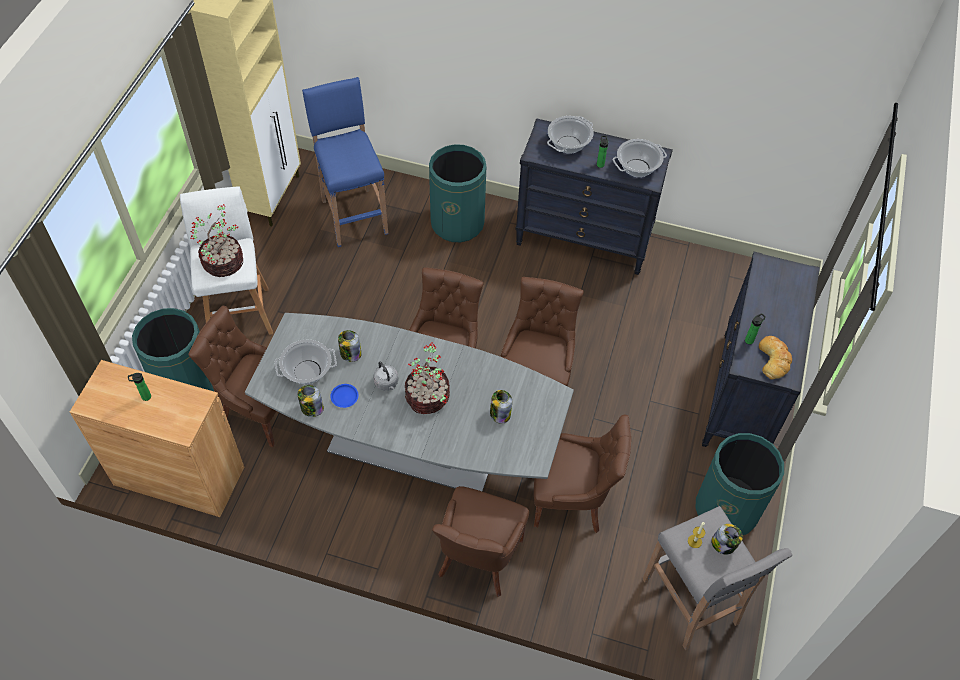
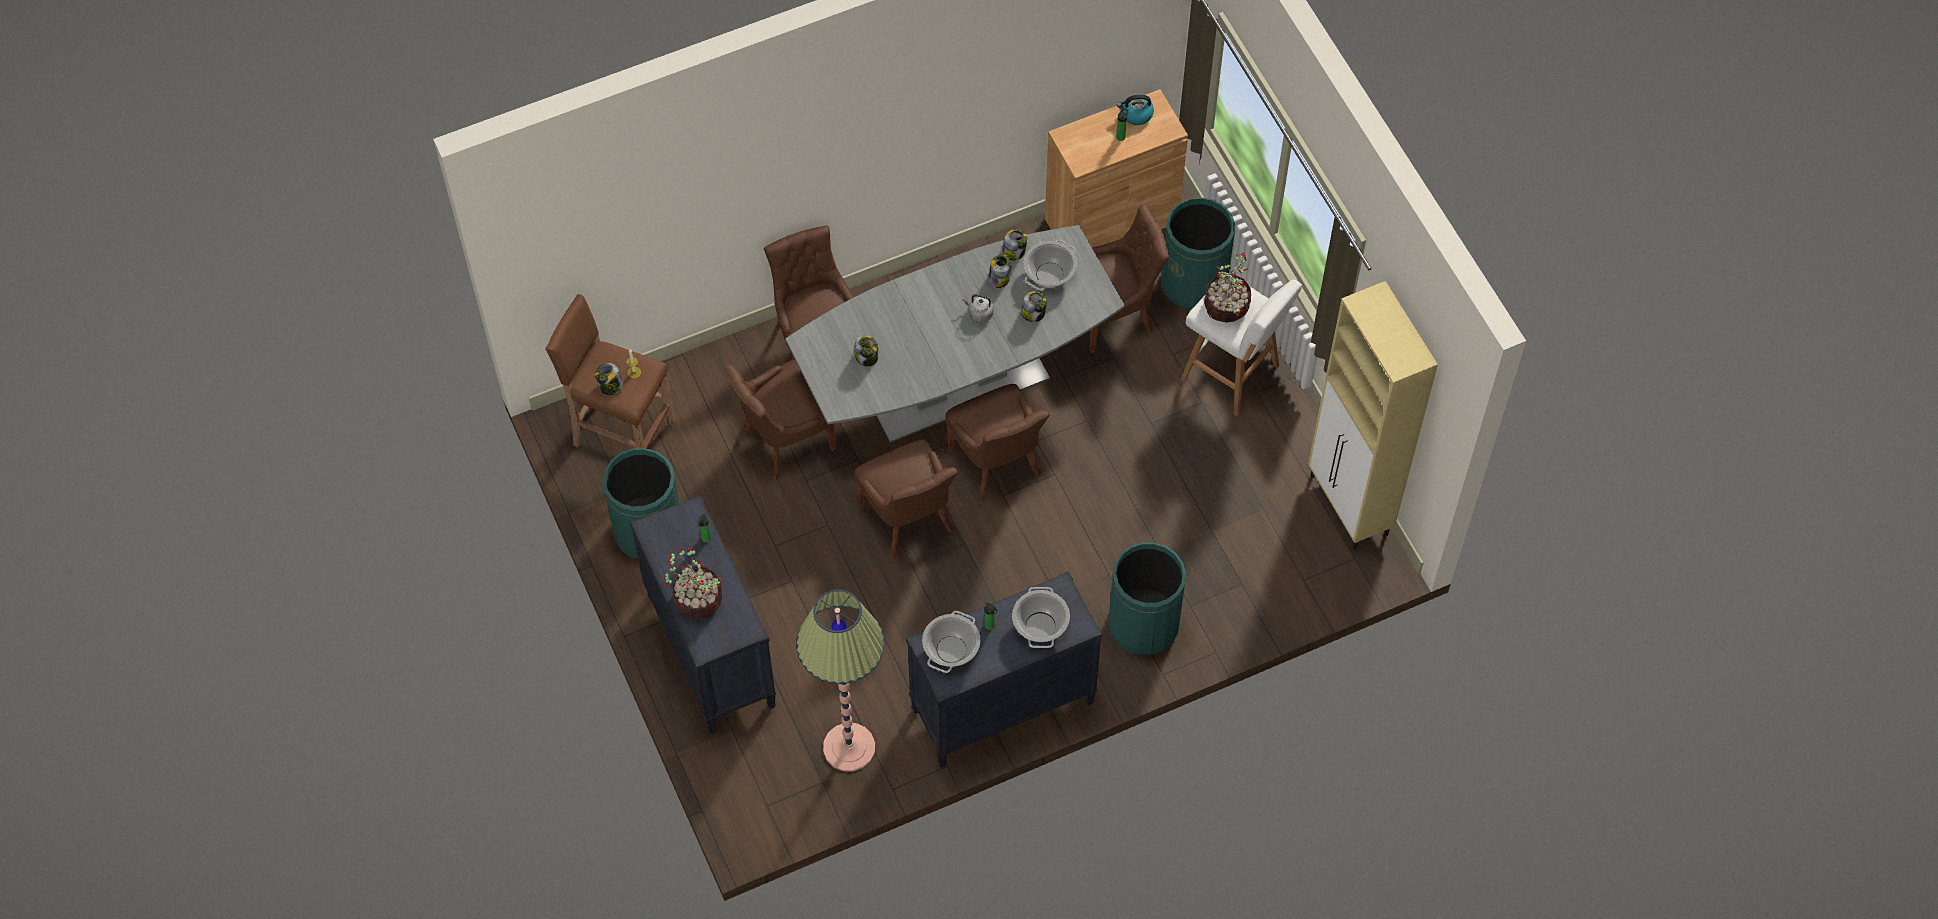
camera: 140 degrees right, 5 degrees up
blue stool [302,77,388,247] -> none
blue plate [330,384,359,408] -> jar [988,254,1012,288]
potted plant [405,342,450,414] -> potted plant moved to [661,547,722,620]
grey stool [642,506,792,650] -> brown stool [545,294,676,448]
bread [759,336,792,380] -> none
none -> floor lamp [796,589,884,772]
none -> kettle [1117,94,1154,125]

